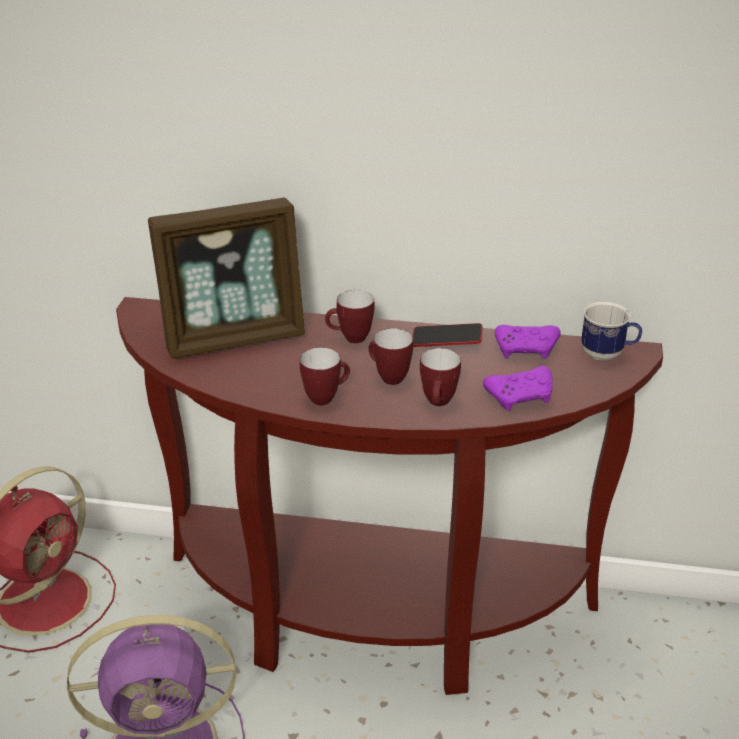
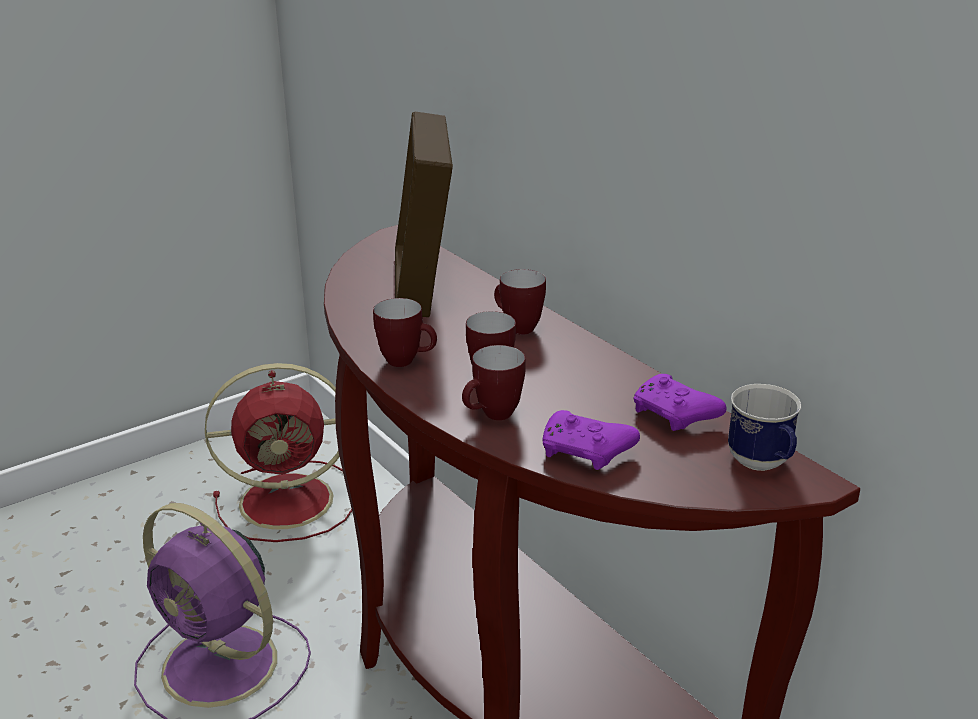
camera: 45 degrees right, 5 degrees down
picture frame [148,198,305,359] -> picture frame turned 60 degrees clockwise [395,112,453,317]
phone [412,323,483,347] -> none

